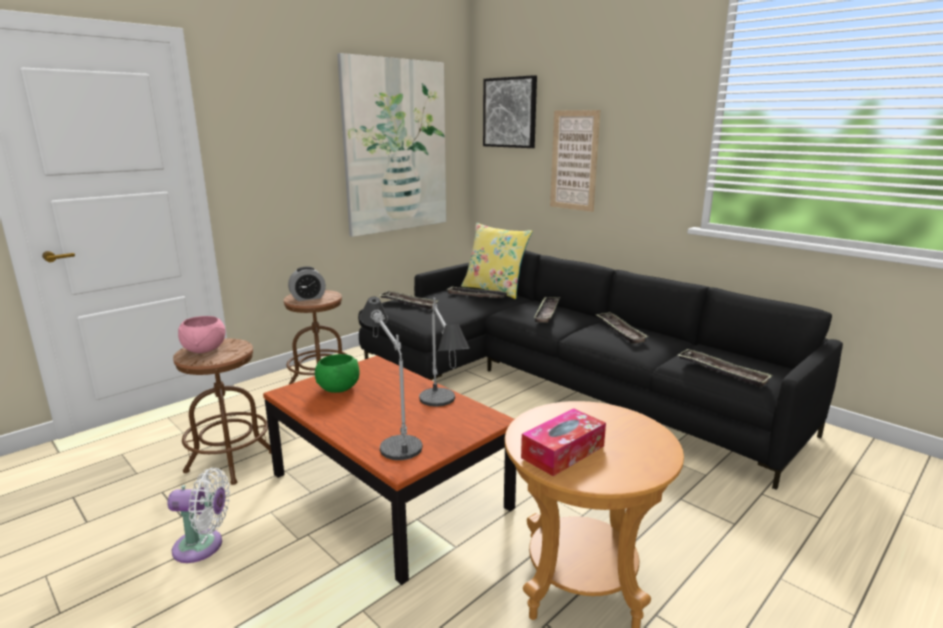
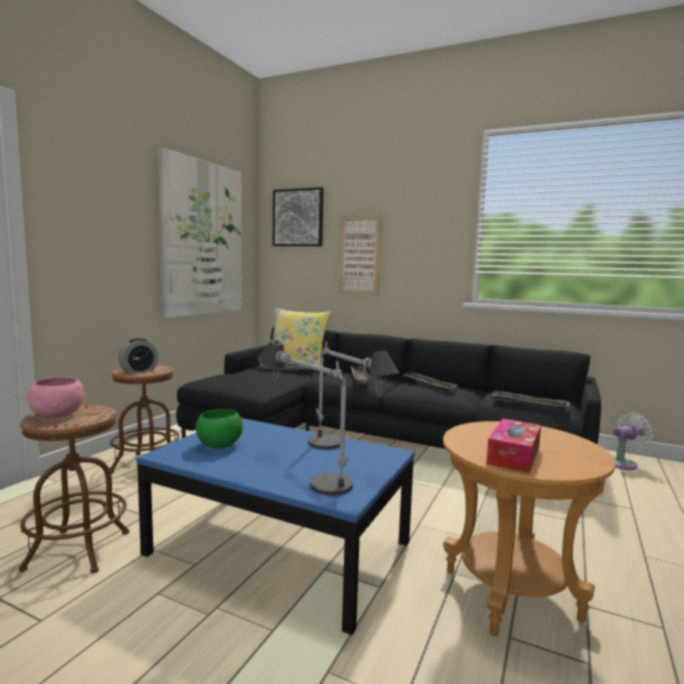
camera: 20 degrees left, 10 degrees down
white fan [167,468,230,563] -> white fan moved to [613,413,653,470]
brown coffee table [263,356,516,585] -> blue coffee table [136,418,415,635]
tray [380,291,438,310] -> none

